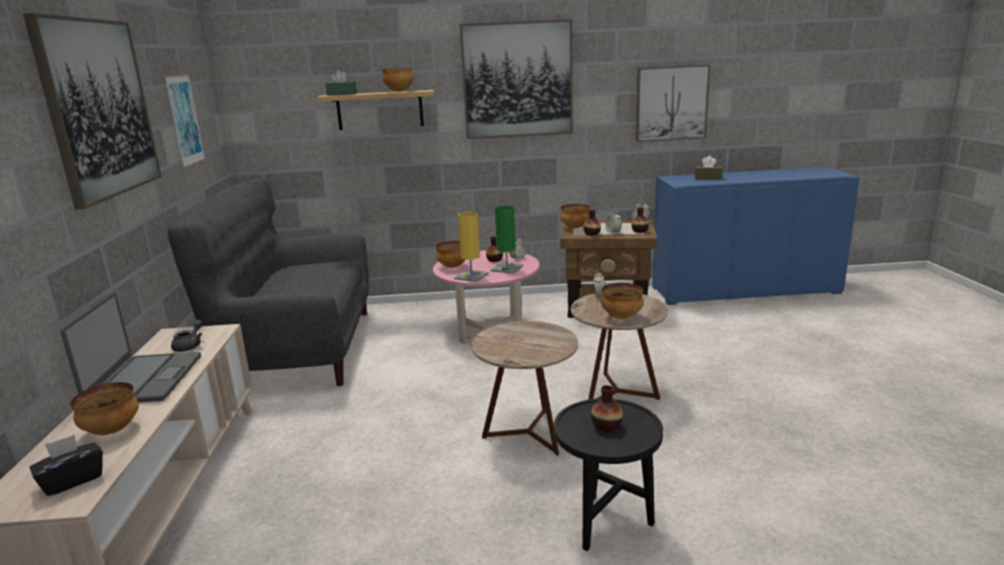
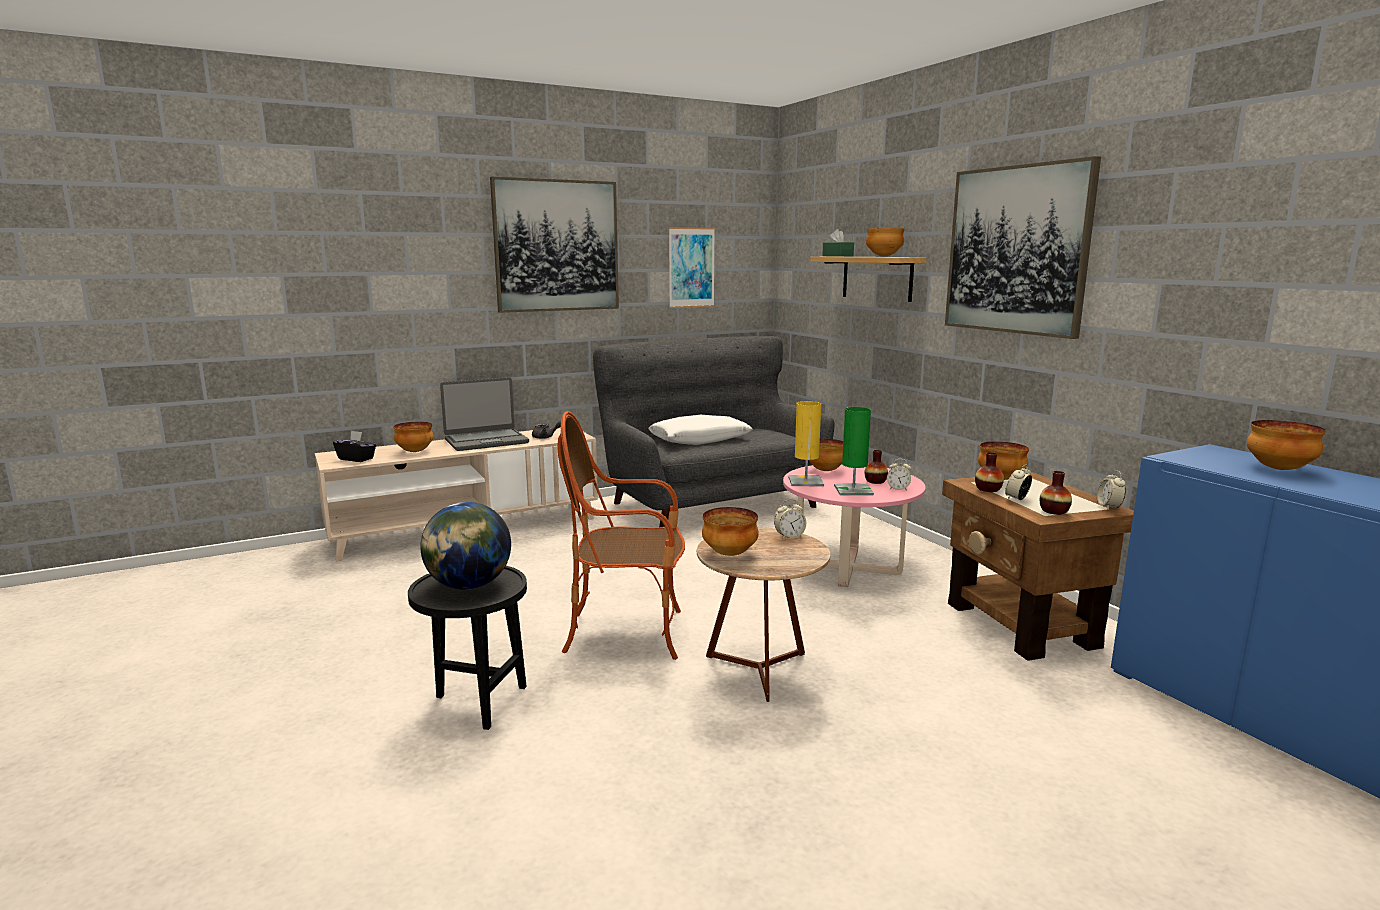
camera: 65 degrees right, 5 degrees down
brown side table [471,321,578,456] -> armchair [557,411,685,660]
vase [591,385,623,432] -> globe [420,502,511,590]
picture [636,64,711,142] -> none
brown tissue box [695,156,723,179] -> bowl [1247,420,1326,470]
none -> white pillow [648,415,752,445]

